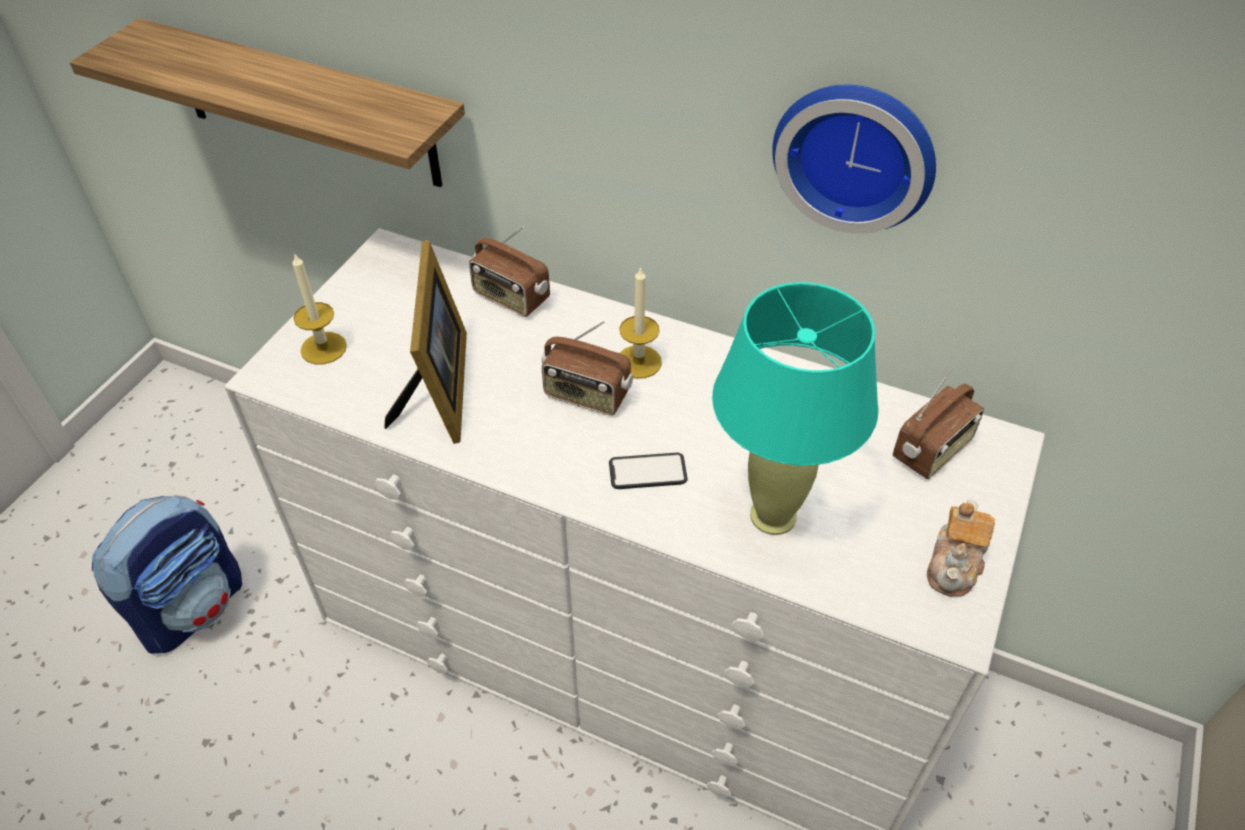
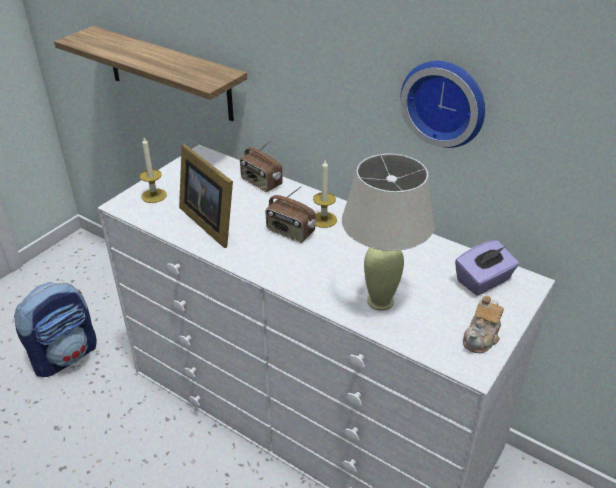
camera: 10 degrees right, 10 degrees down
picture frame [384,240,467,444] -> picture frame turned 135 degrees clockwise [179,144,233,248]
phone [609,453,688,489] -> none
turquoise table lamp [712,282,879,535] -> beige table lamp [342,154,435,311]
radio [893,367,984,479] -> purple tissue box [455,240,519,295]

